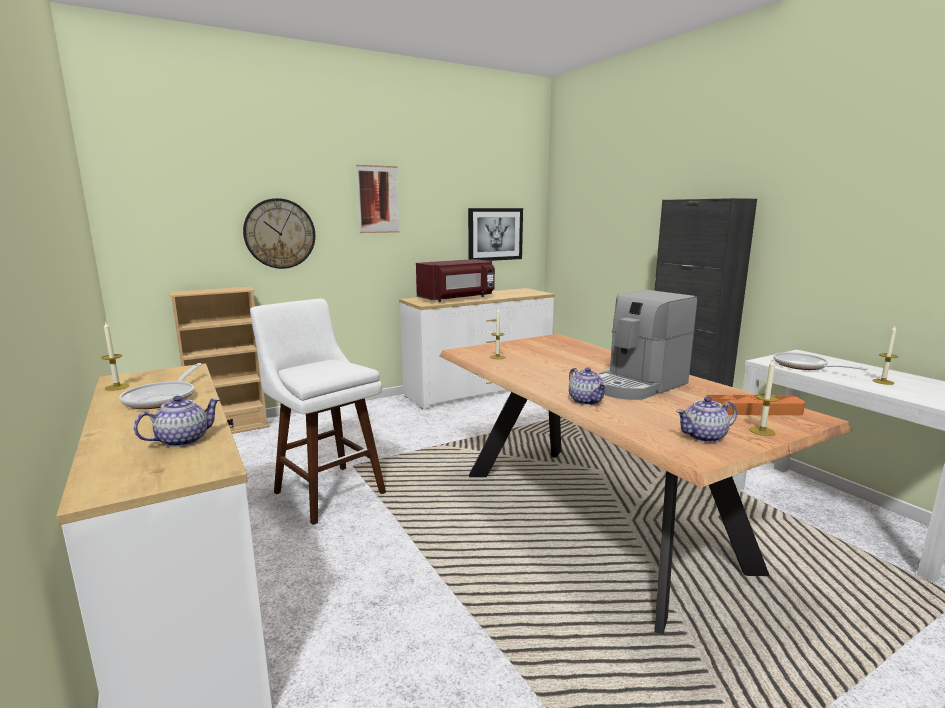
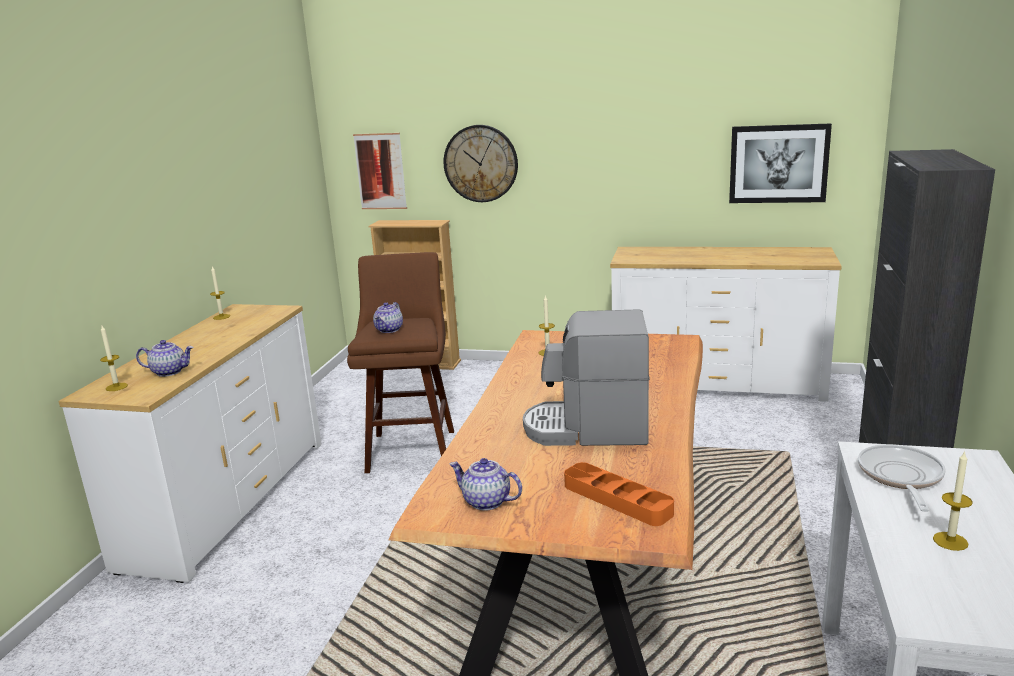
camera: 45 degrees right, 5 degrees up
frying pan [119,363,202,409] -> none
white stool [250,299,386,525] -> brown stool [347,252,454,473]
picture [356,165,400,233] -> picture moved to [353,133,407,209]
red microwave [416,259,495,302] -> none
teapot [569,367,607,405] -> teapot moved to [373,302,403,333]
candle [749,360,779,436] -> candle moved to [100,326,128,391]

